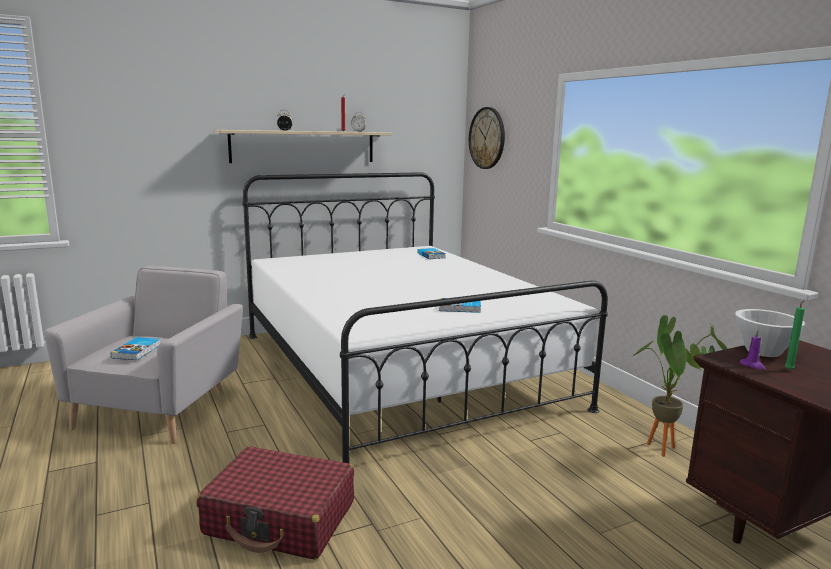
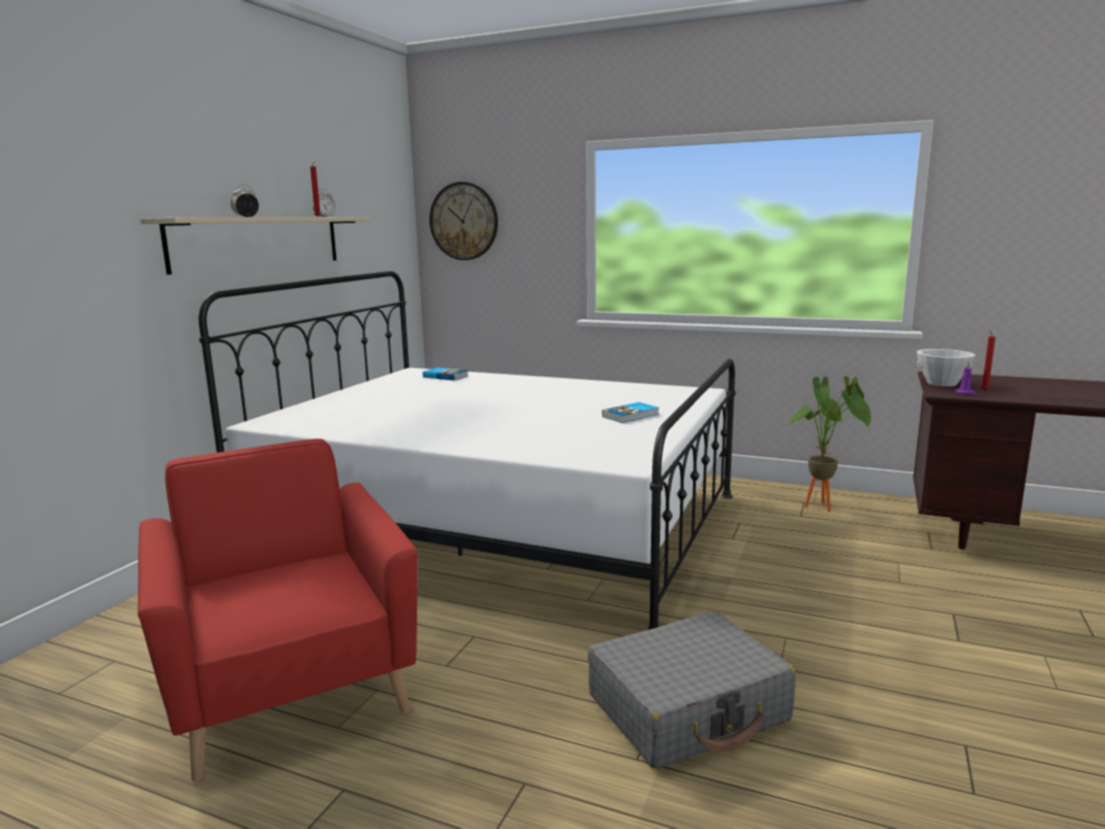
camera: 40 degrees left, 0 degrees up
grey armchair [44,266,243,444] -> red armchair [138,439,418,781]
book [111,337,160,360] -> none
red suitcase [196,446,354,560] -> grey suitcase [588,611,796,769]
green candle [784,300,805,370] -> red candle [981,330,995,390]

